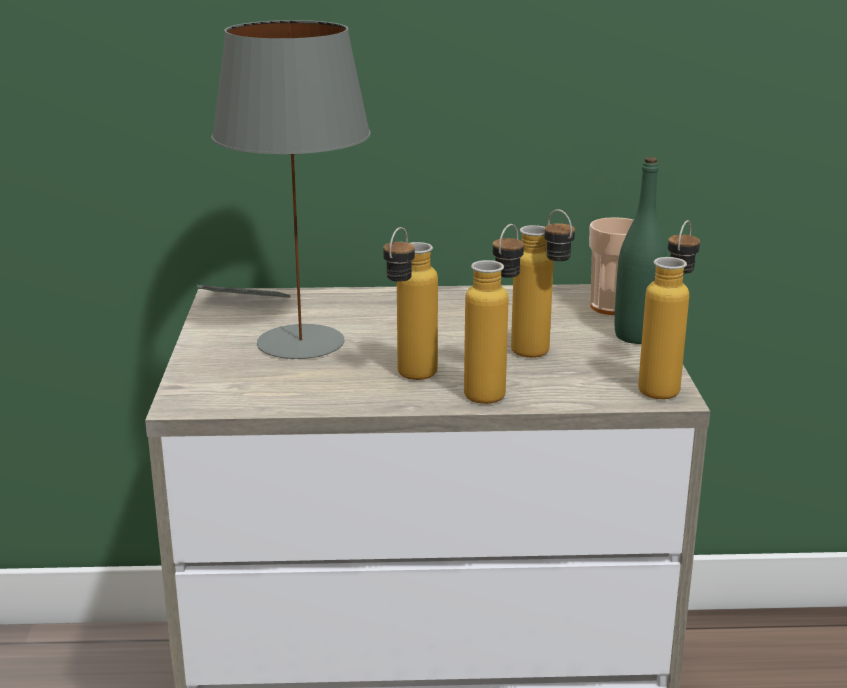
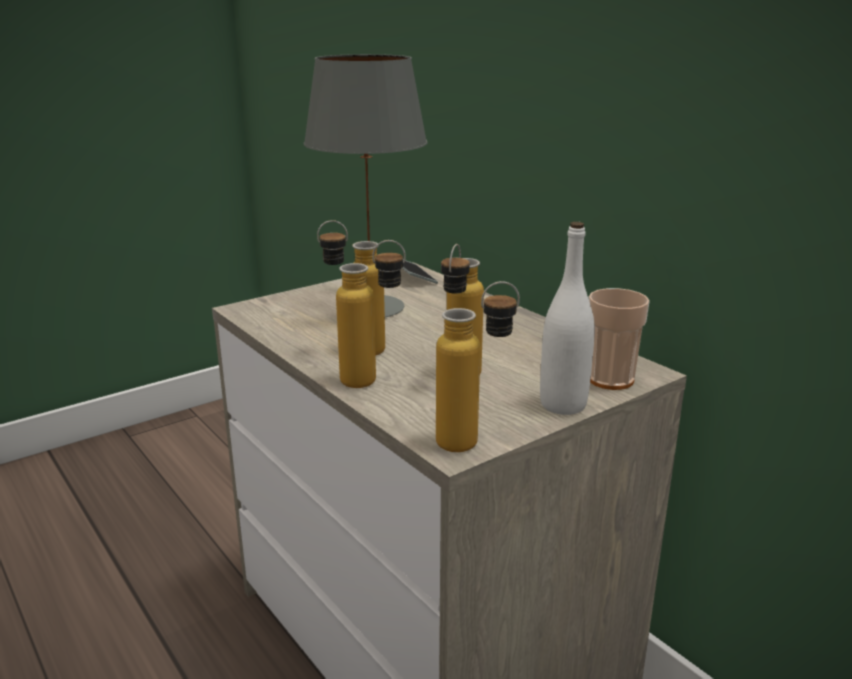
camera: 55 degrees right, 0 degrees up
green bottle [615,157,667,344] -> white bottle [540,222,595,415]

